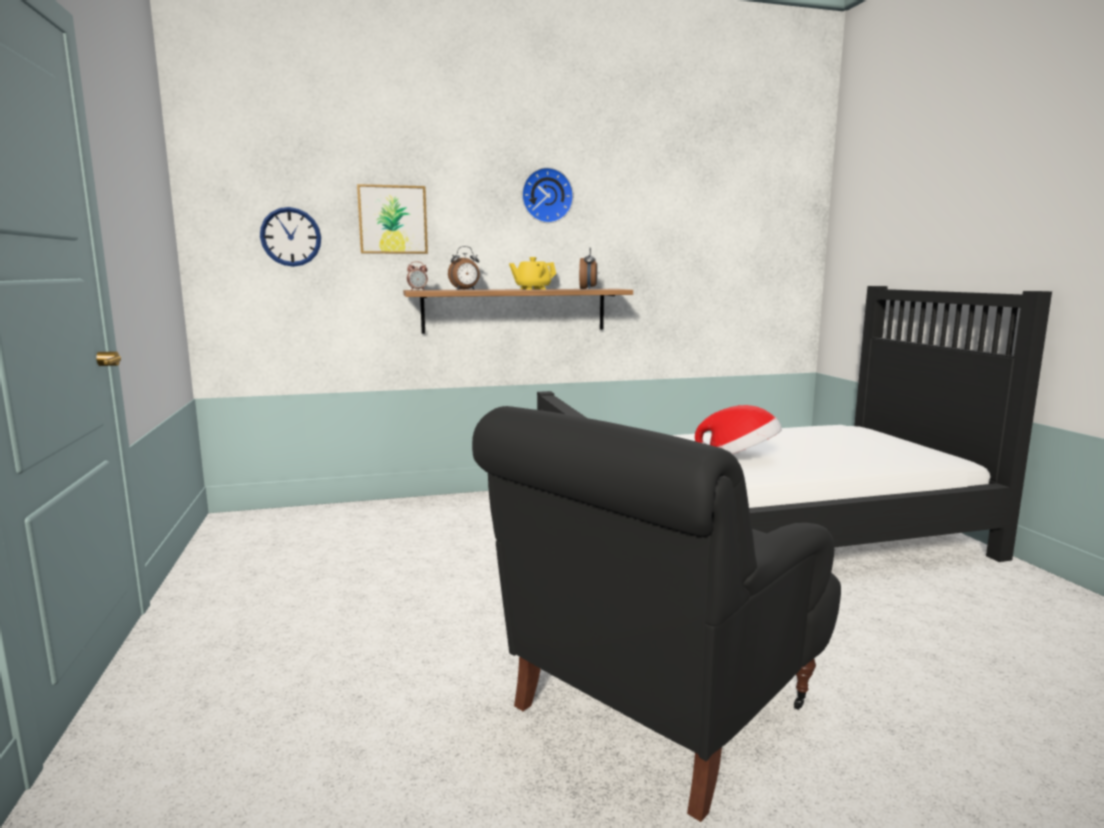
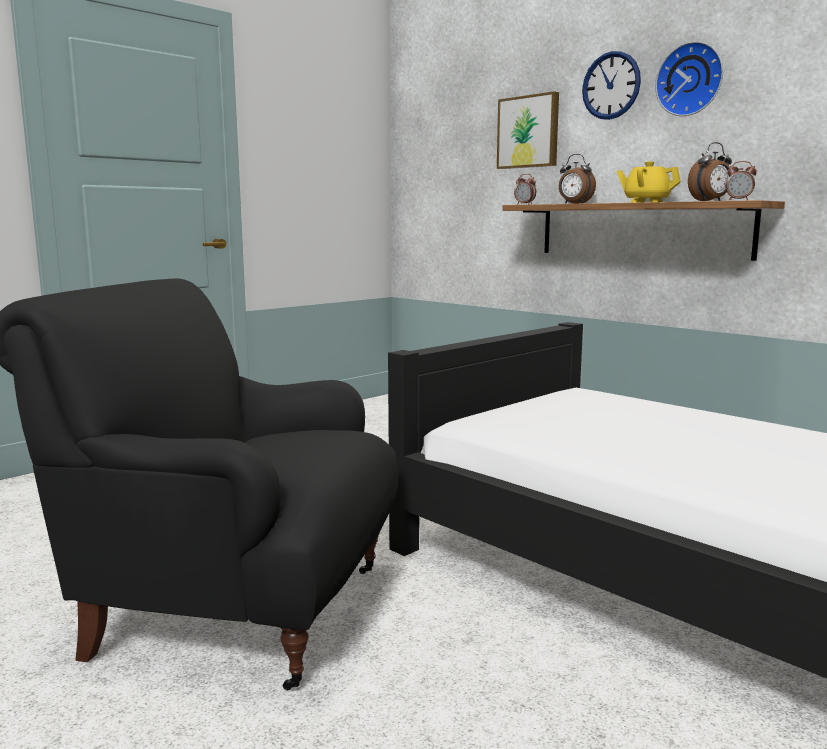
camera: 60 degrees right, 0 degrees up
wall clock [260,207,321,267] -> wall clock moved to [582,51,641,120]
hat [695,405,782,454] -> none
none -> alarm clock [725,161,757,200]

